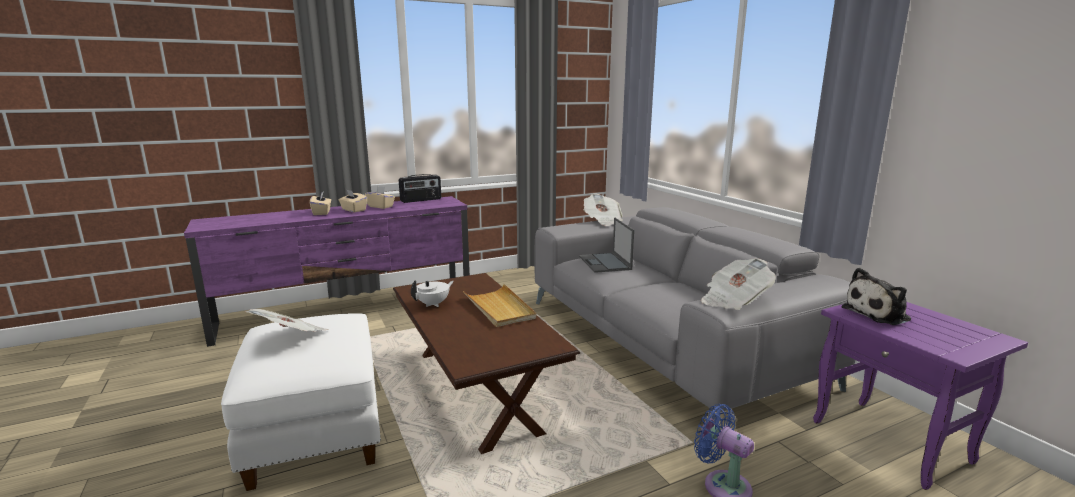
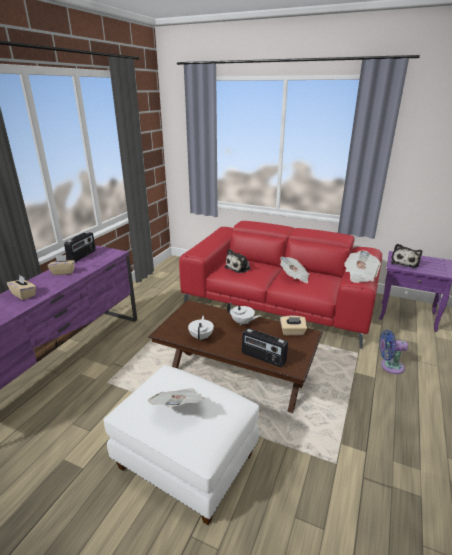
camera: 40 degrees left, 10 degrees up
beige tissue box [338,189,367,212] -> beige tissue box moved to [280,315,307,335]
beige tray [463,284,536,327] -> white teapot [227,302,260,326]
grey sofa [535,207,855,419] -> red sofa [179,221,382,349]
laptop [579,218,634,273] -> plush toy [224,249,251,273]
newspaper [584,194,623,226] -> newspaper moved to [280,256,309,283]
none -> radio [242,328,288,368]

